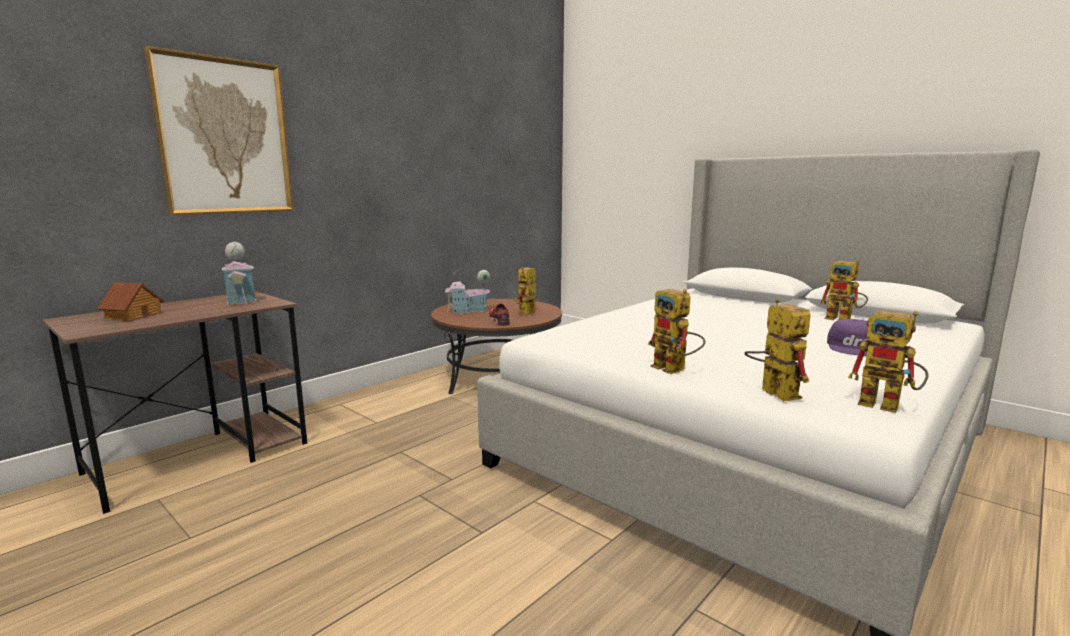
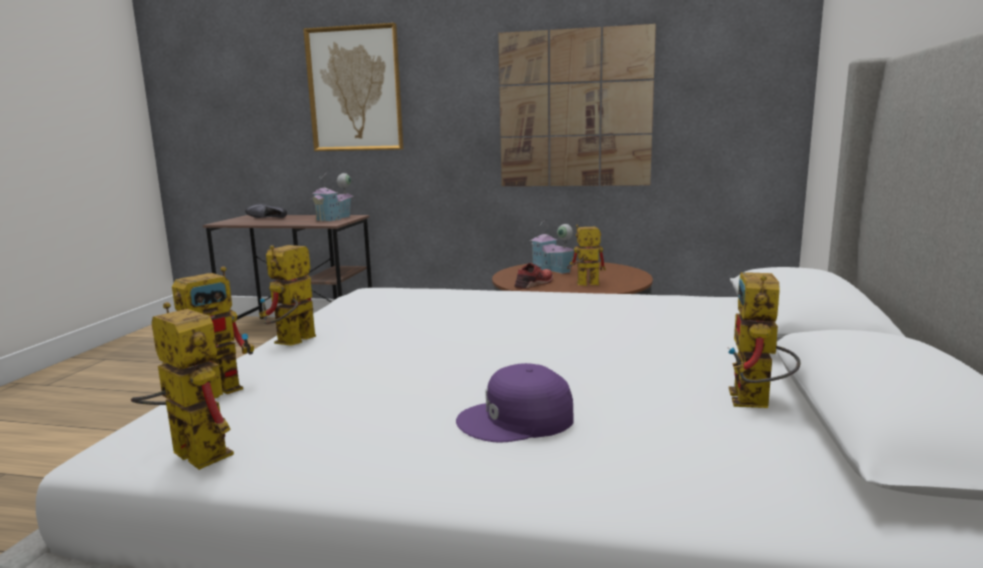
camera: 60 degrees right, 0 degrees up
toy house [97,282,164,321] -> black shoe [245,203,287,218]
toy robot [848,311,928,413] -> toy robot turned 120 degrees clockwise [131,302,234,470]
none -> picture [498,24,656,186]

